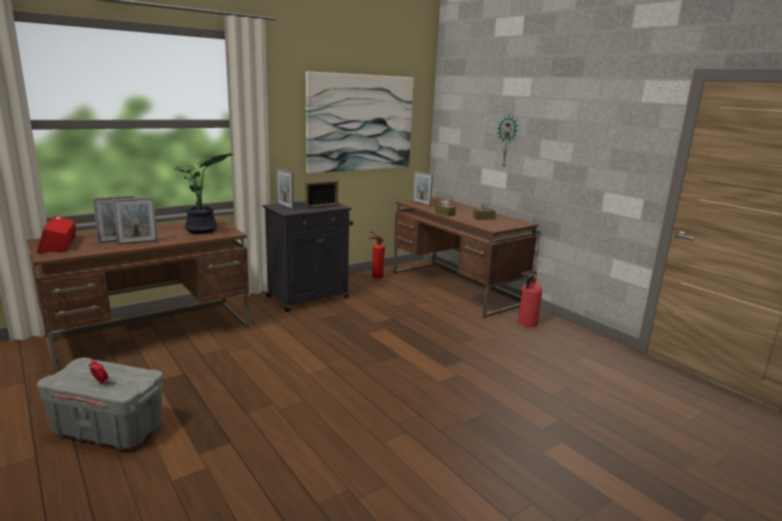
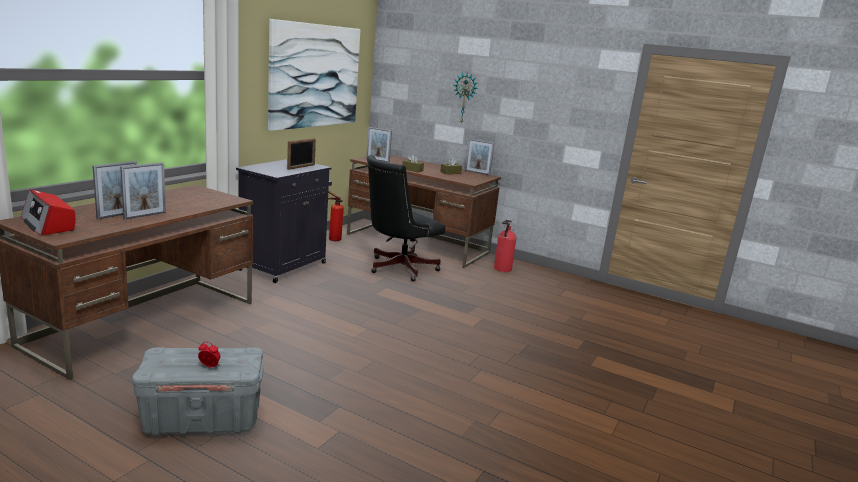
camera: 25 degrees left, 0 degrees up
potted plant [174,154,233,234] -> none
picture frame [276,168,294,210] -> picture frame moved to [465,139,494,175]
none -> black office chair [367,155,445,281]

